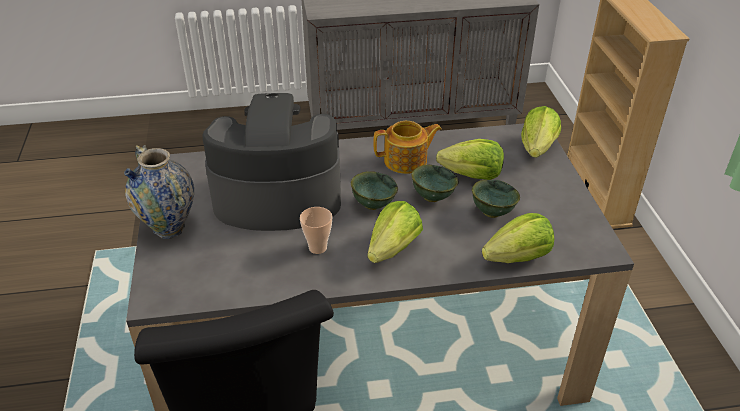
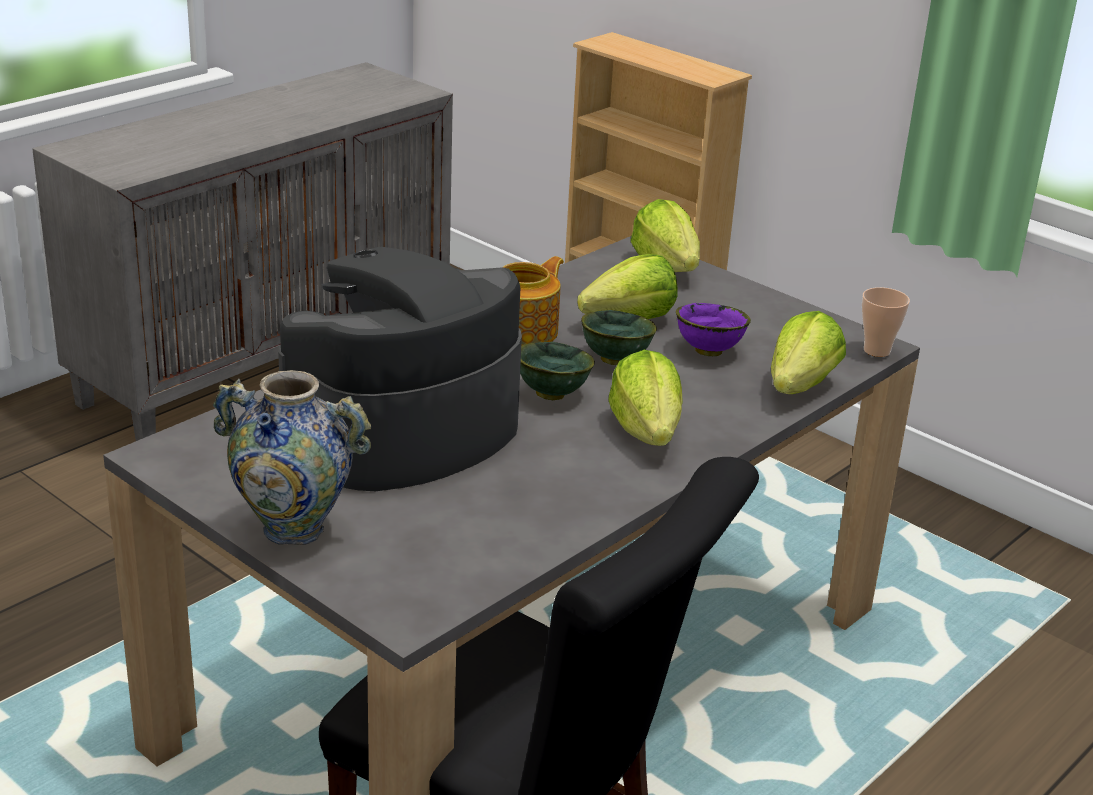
camera: 40 degrees left, 10 degrees down
cup [300,207,332,254] -> cup moved to [862,287,910,357]
green bowl [472,180,520,218] -> purple bowl [676,303,751,356]

